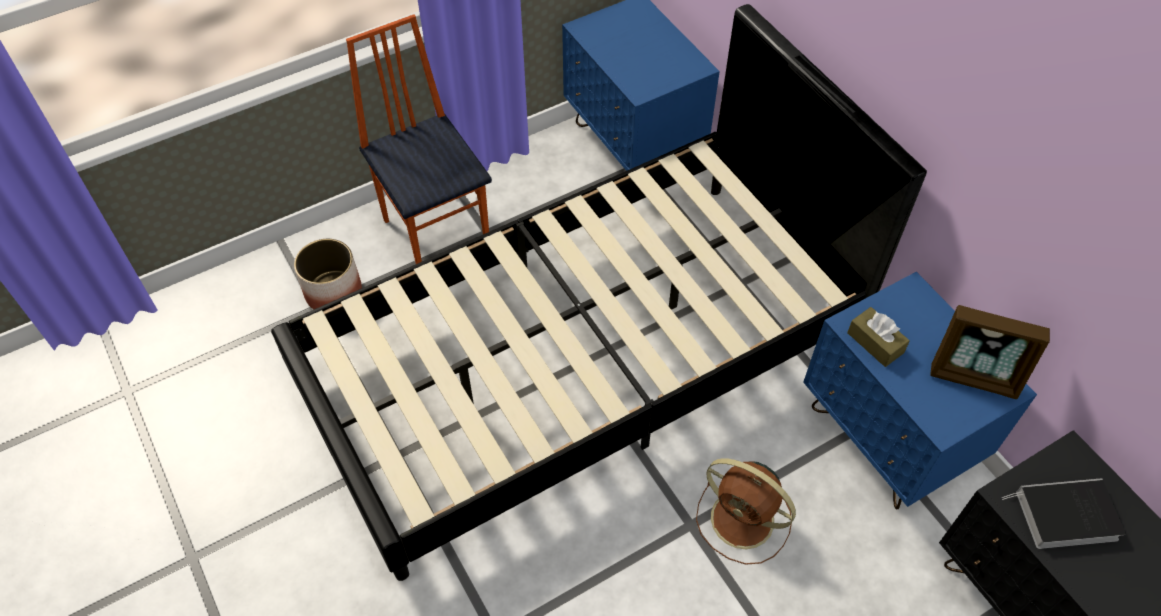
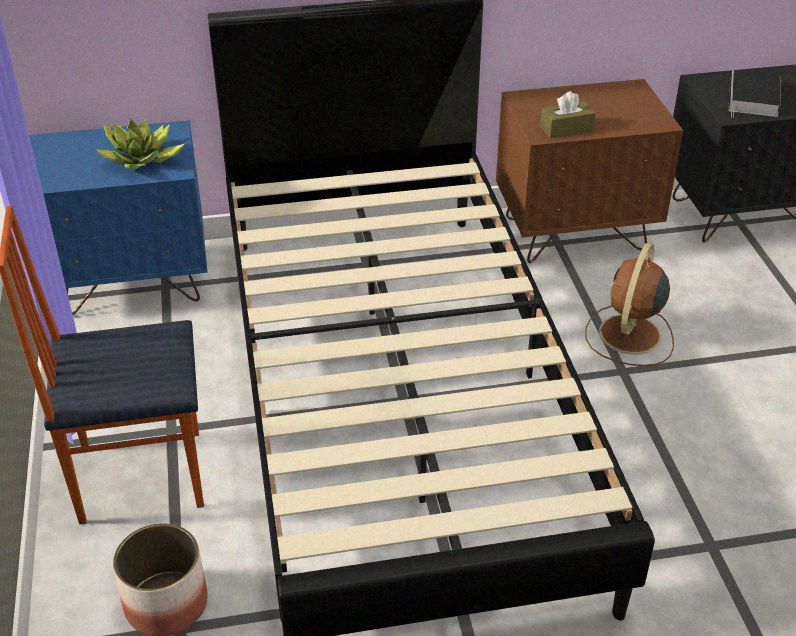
camera: 70 degrees left, 15 degrees down
brown fan [696,458,796,565] -> brown fan turned 150 degrees clockwise [585,243,674,366]
blue nightstand [803,272,1037,509] -> brown nightstand [496,79,683,263]
picture frame [930,305,1050,399] -> none
none -> potted plant [97,117,185,170]

